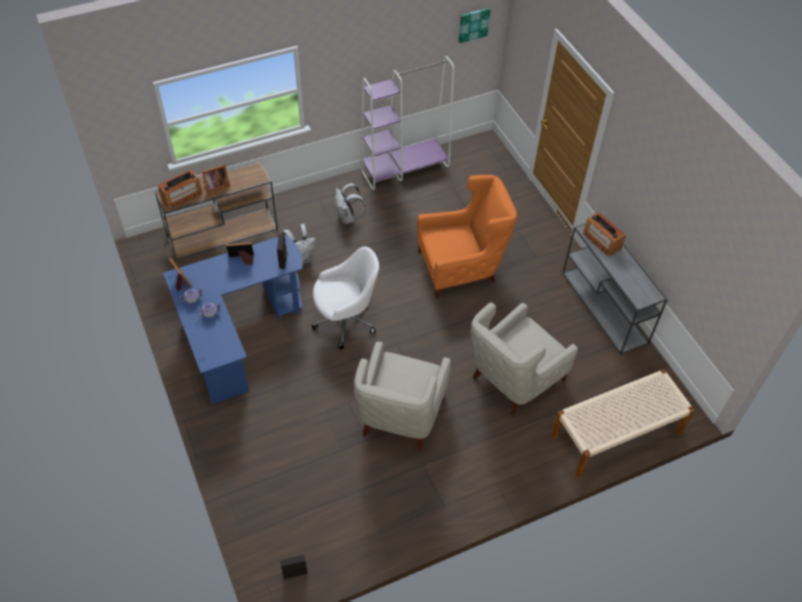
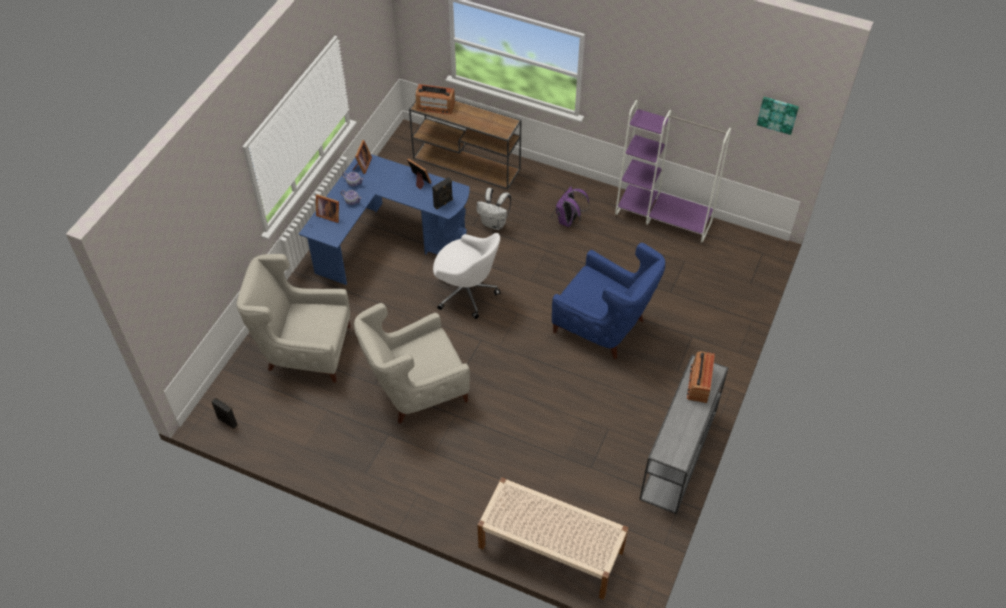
camera: 50 degrees right, 0 degrees up
picture frame [202,165,230,192] -> picture frame moved to [316,194,339,223]
white backpack [335,183,366,224] -> purple backpack [556,187,590,227]
orange armchair [417,175,517,299] -> blue armchair [552,243,665,359]
beige armchair [471,302,578,415] -> beige armchair moved to [237,254,350,383]

